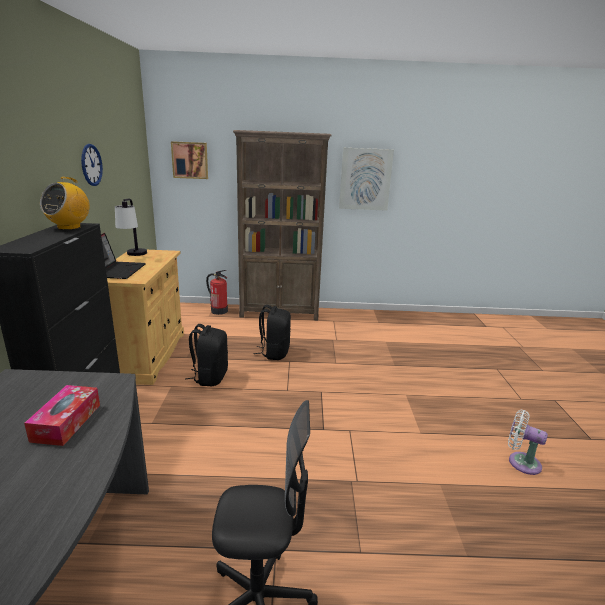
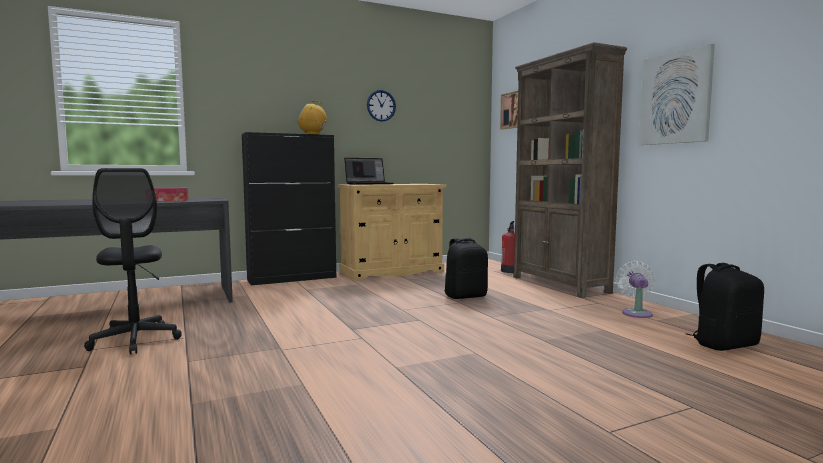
camera: 65 degrees right, 15 degrees down
table lamp [115,198,147,256] -> none
black backpack [185,324,228,386] -> black backpack moved to [686,263,764,351]
white fan [508,410,548,475] -> white fan moved to [616,261,656,318]

